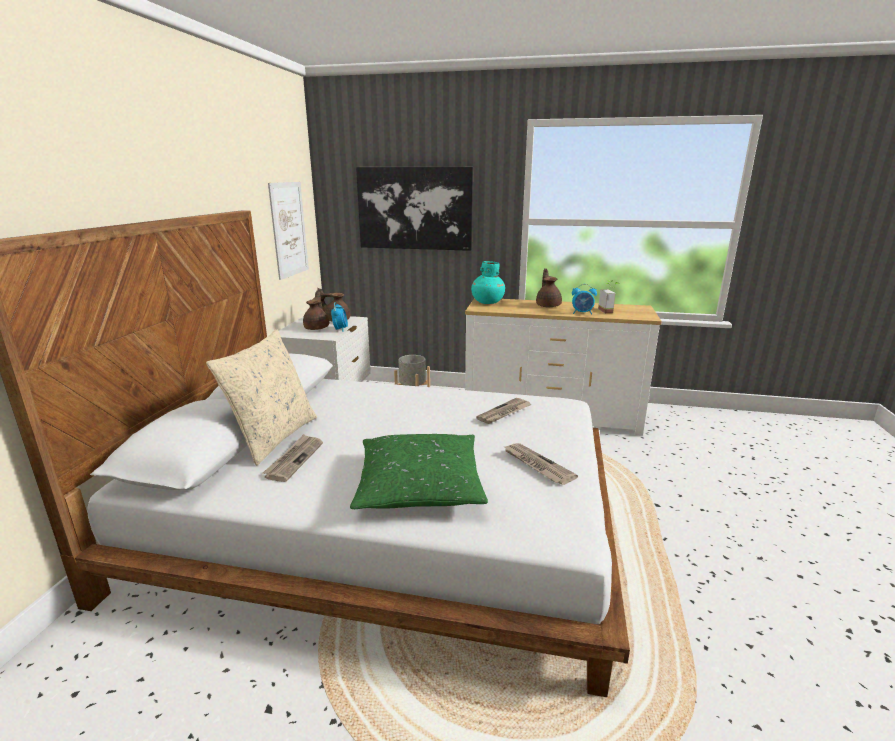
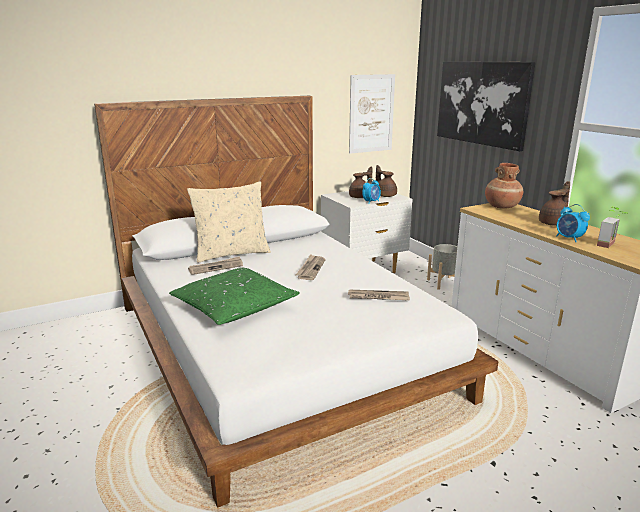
camera: 50 degrees right, 0 degrees up
turquoise vase [471,261,505,304] -> brown vase [485,163,523,209]
newspaper [503,443,578,485] -> newspaper moved to [295,254,326,280]

